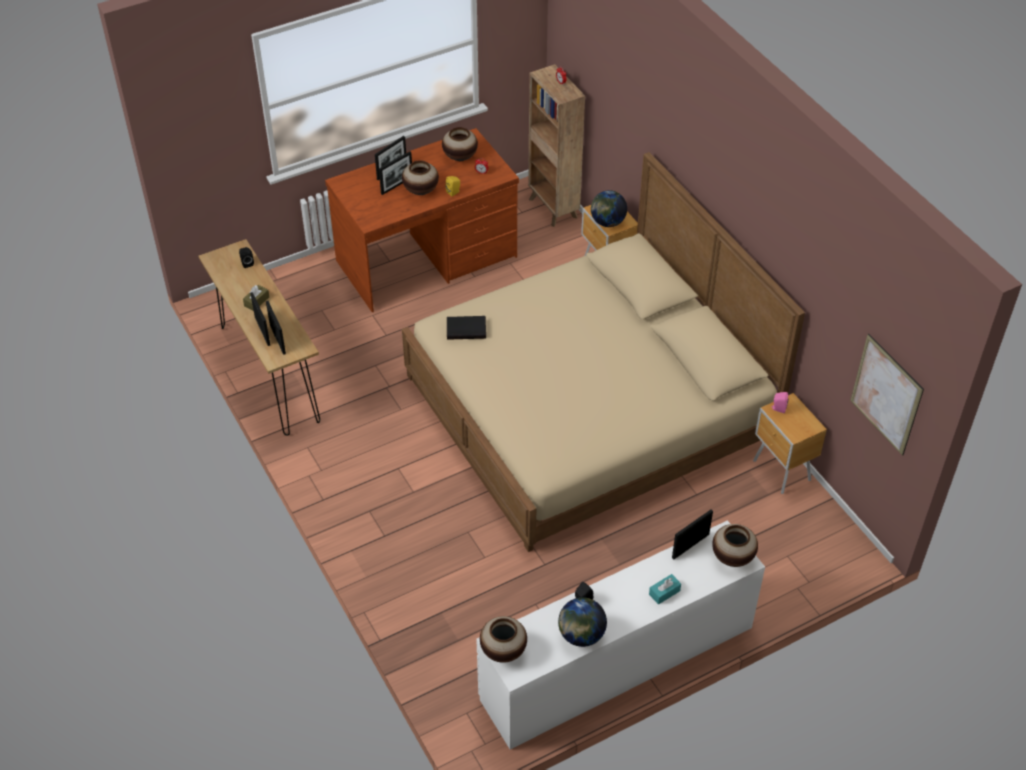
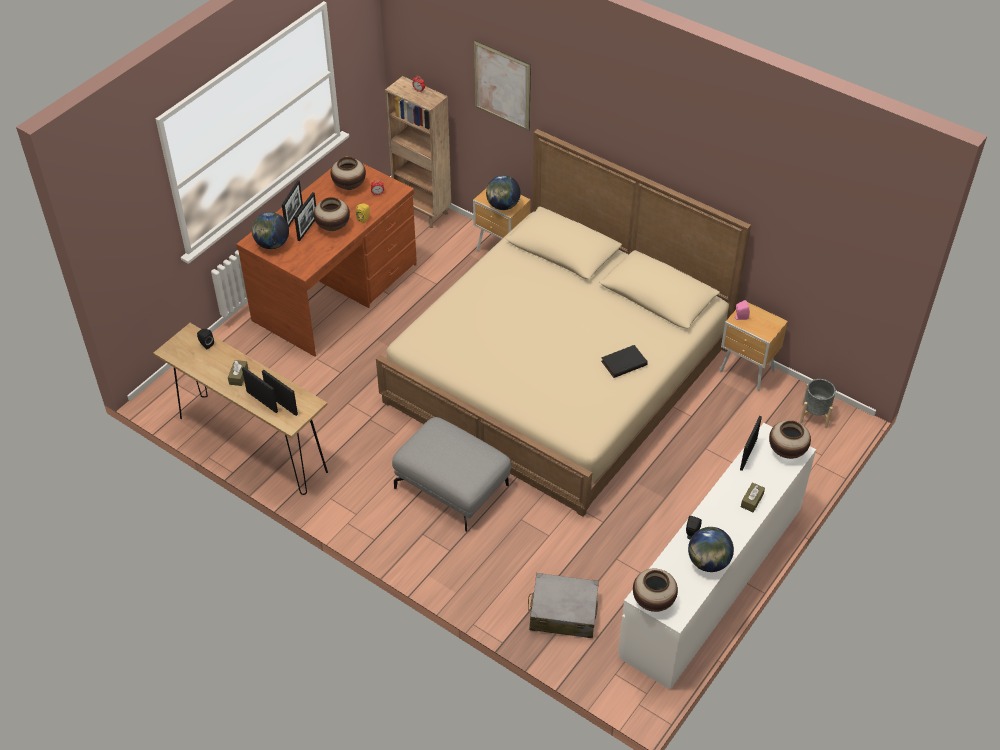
camera: 25 degrees left, 0 degrees up
black book [447,316,486,339] -> black book moved to [601,345,648,378]
turquoise tissue box [649,574,681,605] -> brown tissue box [741,482,765,512]
picture [850,334,924,456] -> picture moved to [474,40,531,131]
none -> globe [252,212,289,249]
none -> grey ottoman [392,417,511,532]
none -> grey suitcase [528,573,599,638]
none -> grey planter [800,379,836,428]

